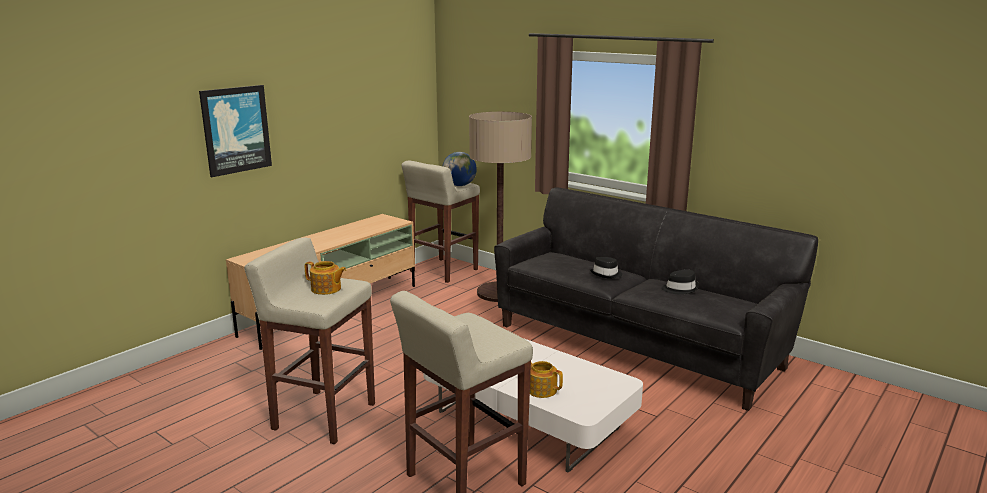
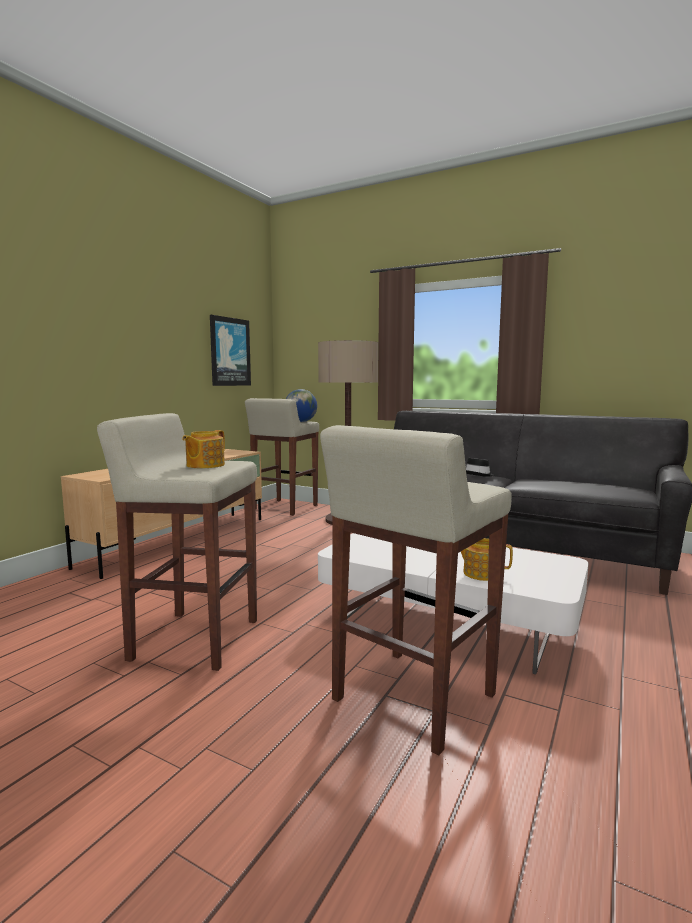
camera: 10 degrees left, 10 degrees down
picture [199,85,272,177] -> picture moved to [210,315,251,386]
teapot [305,261,347,295] -> teapot turned 105 degrees clockwise [182,430,225,468]
black hat [661,269,700,294] -> none

